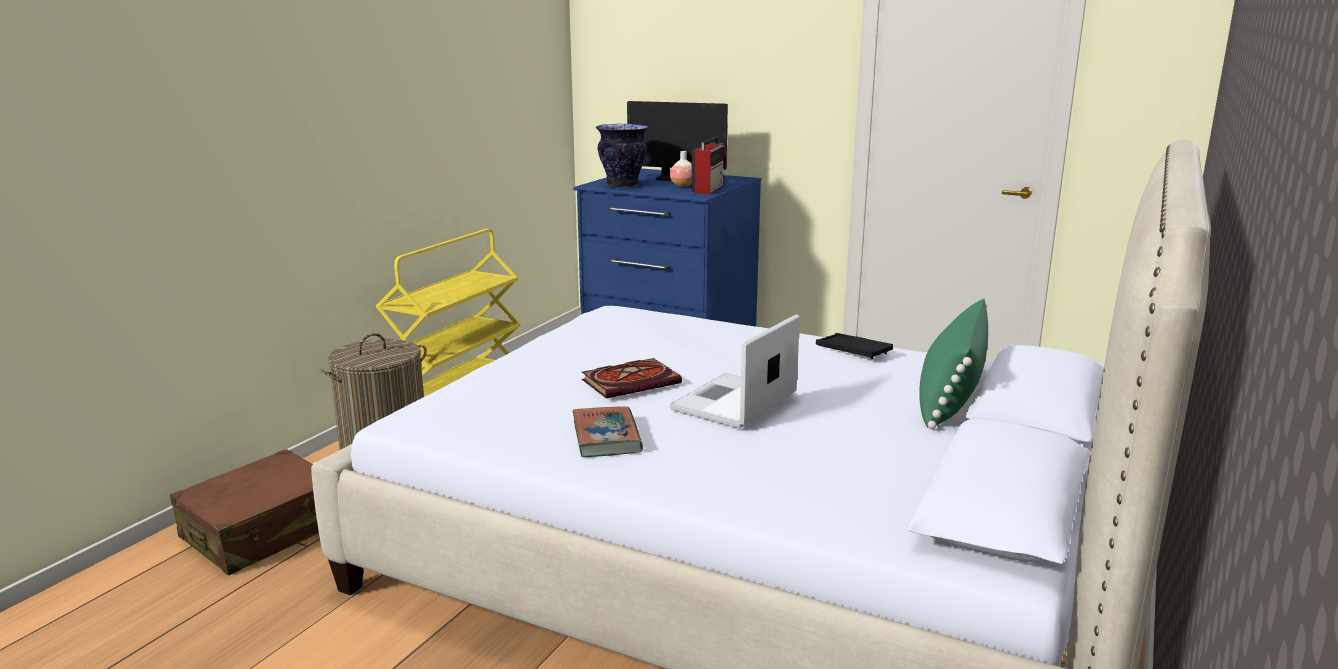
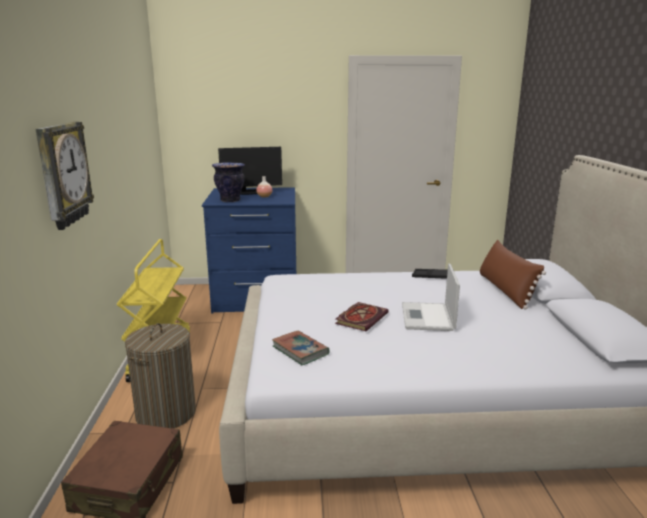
camera: 30 degrees left, 0 degrees up
book [572,406,643,457] -> book moved to [272,330,330,365]
radio [691,136,725,194] -> none
green pillow [919,299,988,429] -> brown pillow [480,240,546,310]
none -> wall clock [36,122,94,230]

